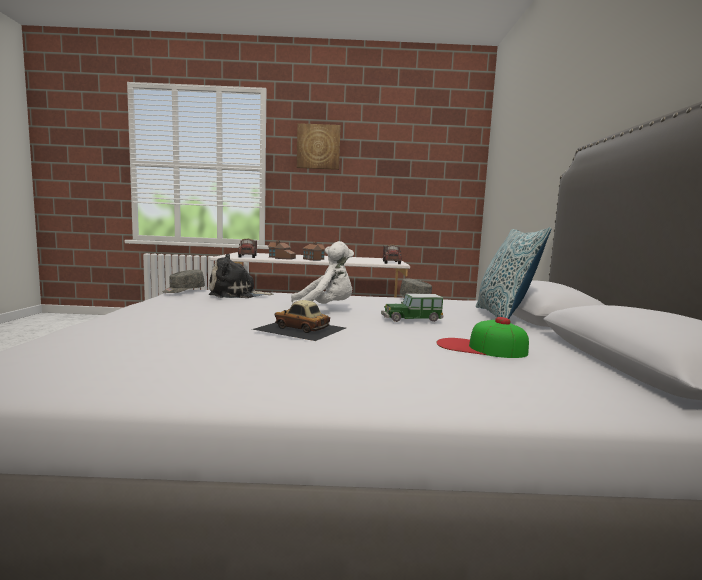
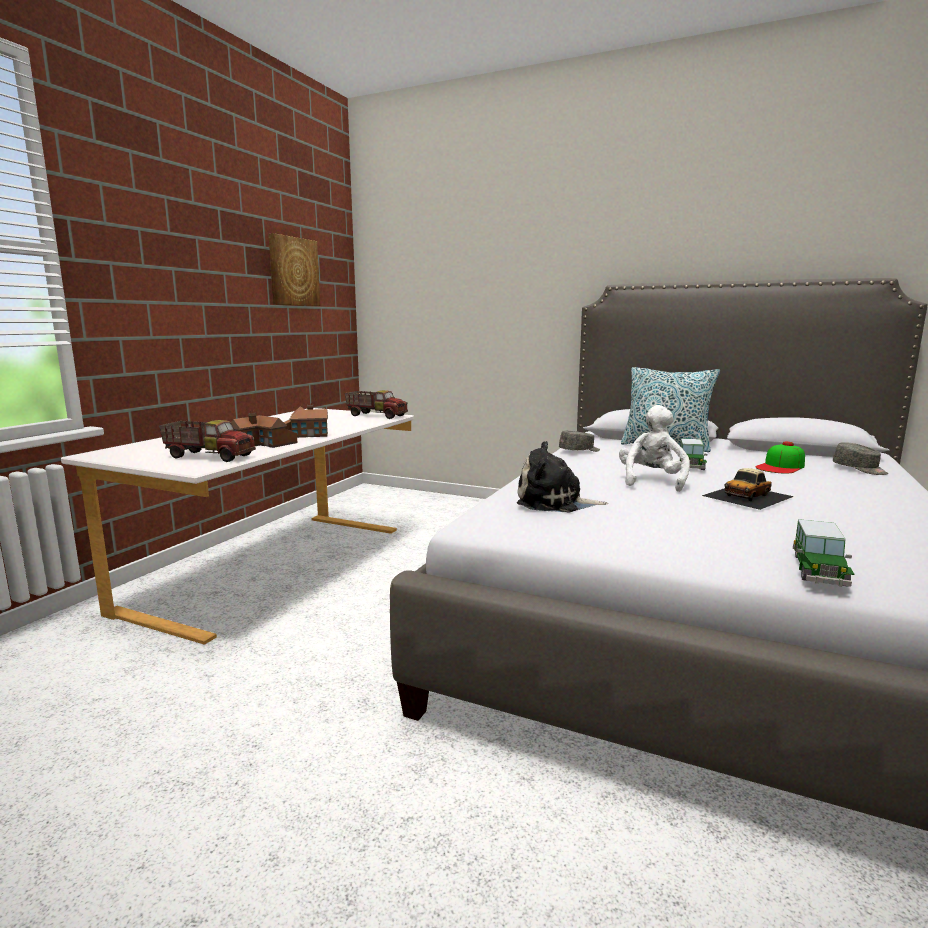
camera: 65 degrees left, 5 degrees up
grey cap [162,270,205,293] -> grey cap moved to [833,442,888,475]
plush toy [209,254,273,298] -> plush toy turned 90 degrees clockwise [517,441,608,513]
picture [297,123,341,170] -> picture moved to [269,233,320,306]
none -> toy car [793,519,854,587]

